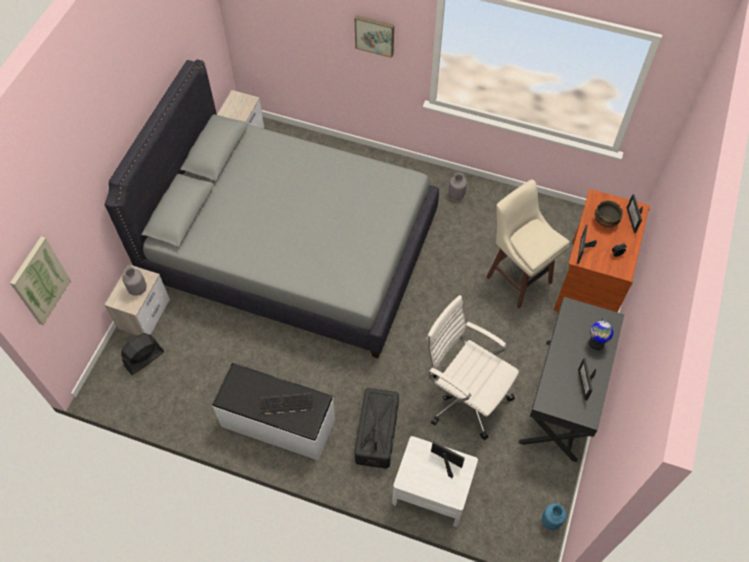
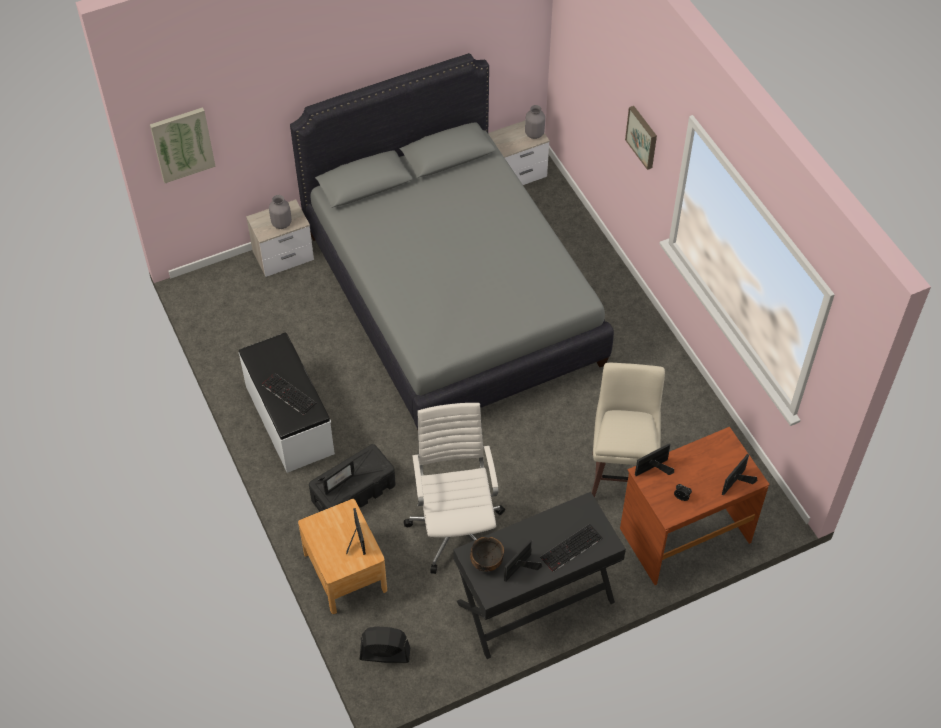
camera: 45 degrees right, 5 degrees down
black fan [121,333,164,375] -> black fan moved to [360,627,410,663]
white nightstand [392,436,478,527] -> brown nightstand [298,499,387,614]
grey vase [449,172,467,200] -> grey vase moved to [525,105,545,139]
blue vase [542,503,566,530] -> none
globe [589,318,613,350] -> keyboard [540,524,602,572]
bowl [595,200,623,227] -> bowl moved to [470,537,504,572]

